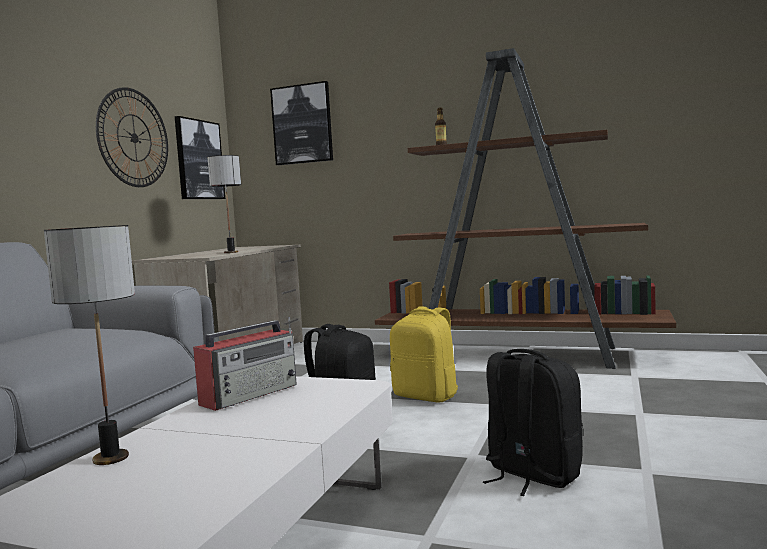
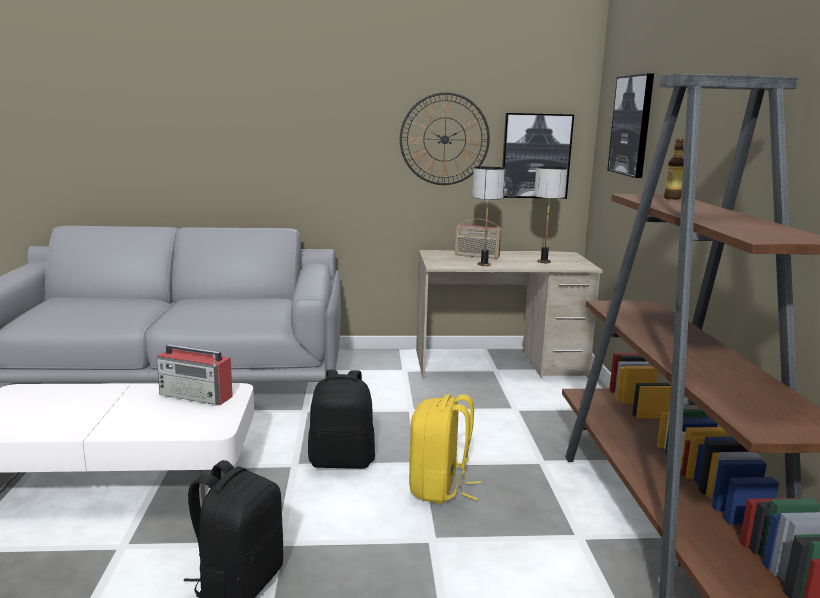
camera: 65 degrees right, 10 degrees up
table lamp [44,225,135,465] -> table lamp moved to [534,166,567,263]
none -> radio [455,219,501,259]

